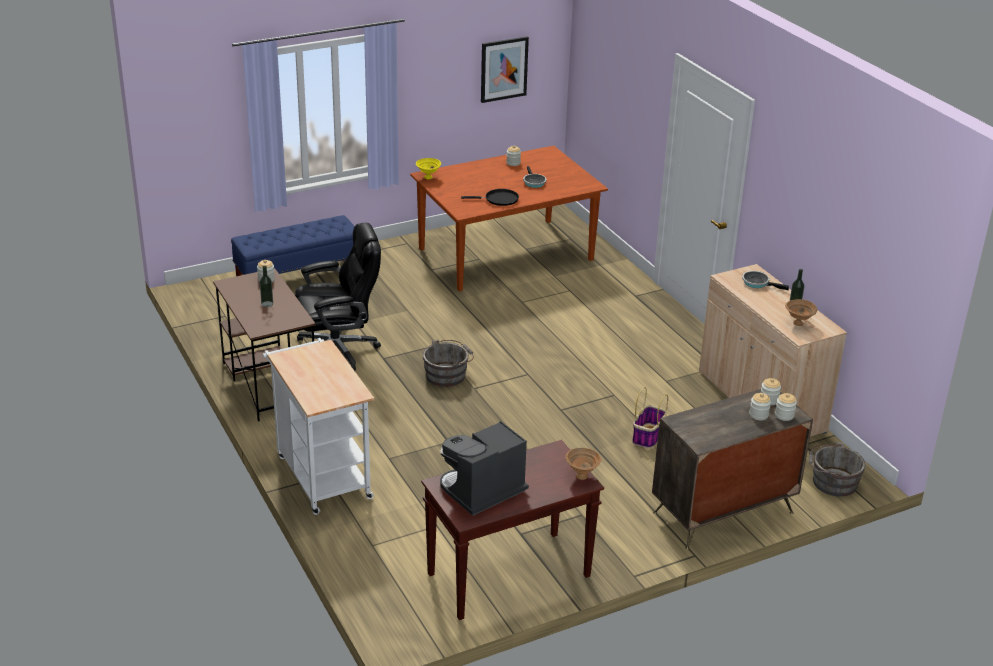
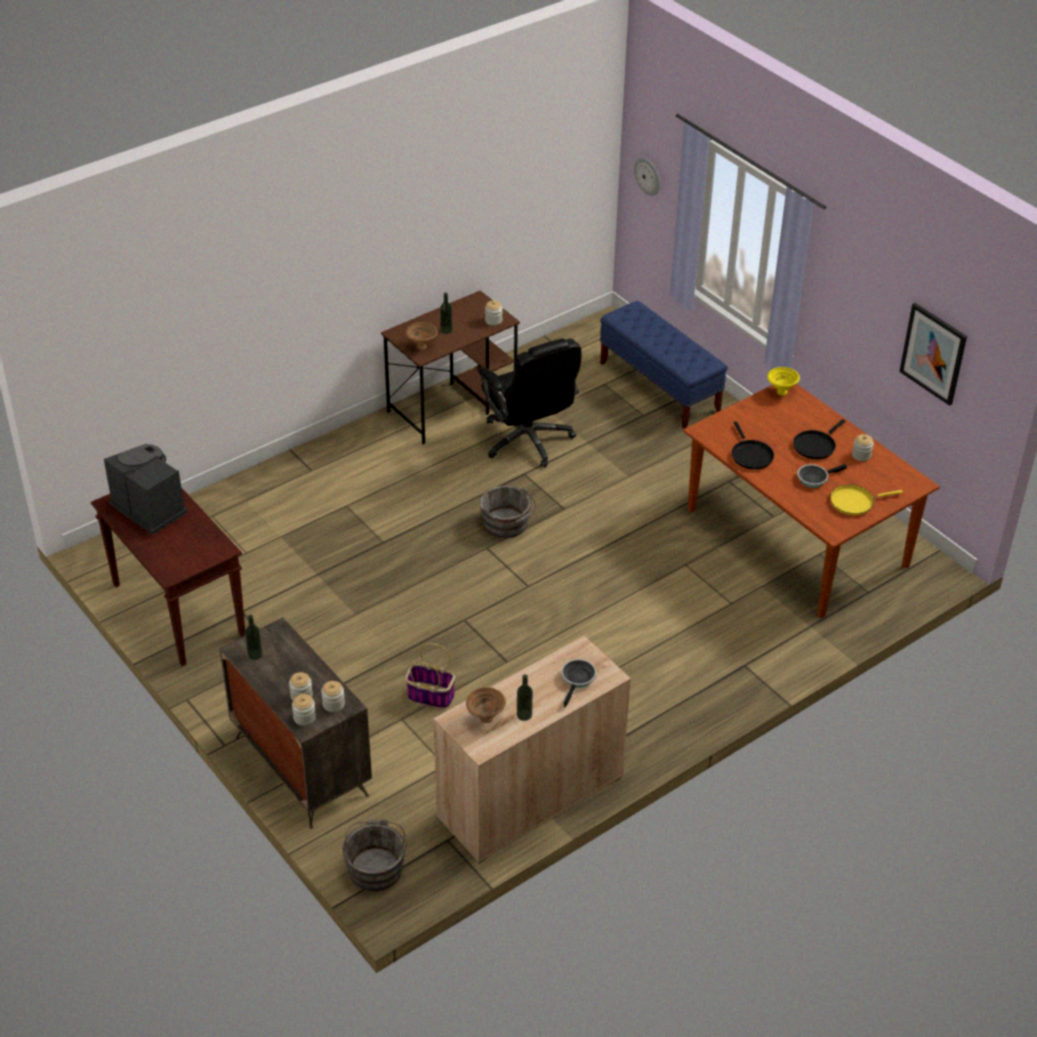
camera: 80 degrees right, 10 degrees up
white cart [263,338,374,515] -> none
brown bowl [565,448,601,480] -> brown bowl moved to [406,322,438,350]
none -> bottle [245,615,263,660]
none -> wall clock [634,158,660,196]
none -> black frying pan [793,419,845,459]
none -> yellow frying pan [830,485,903,515]

